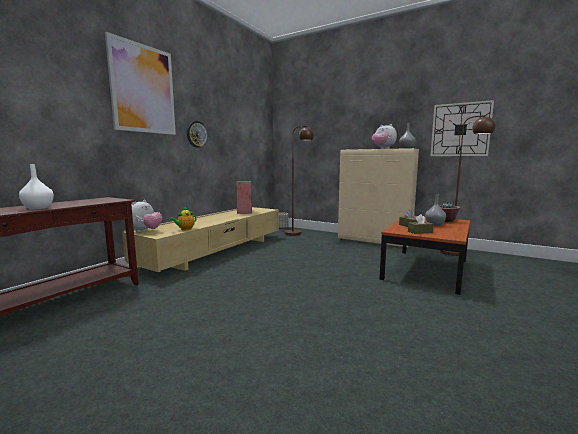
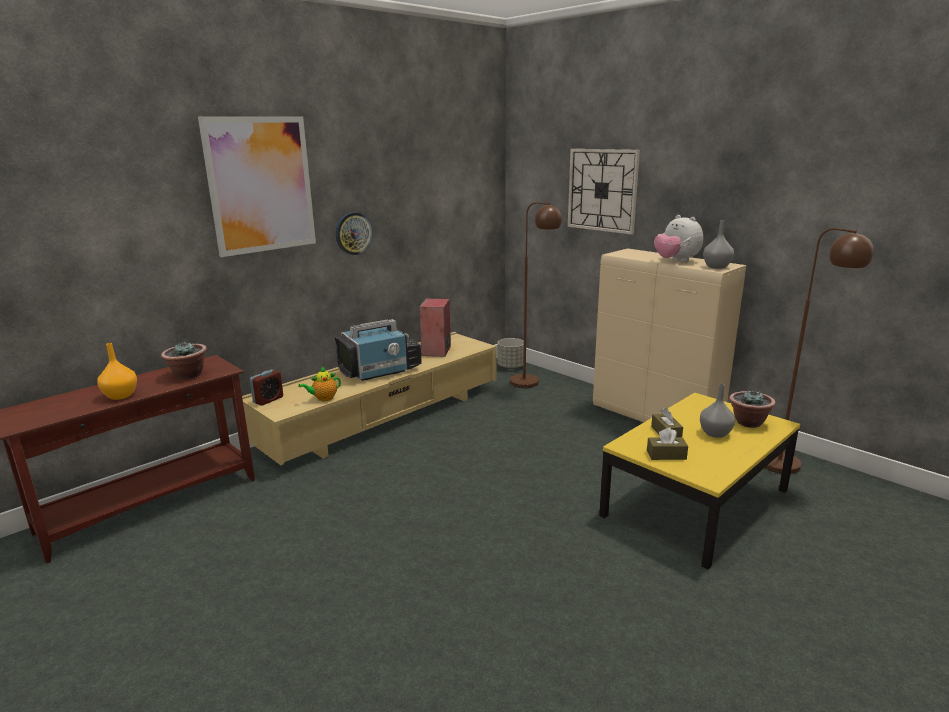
camera: 15 degrees right, 10 degrees up
white vase [19,164,54,209] -> orange vase [97,343,137,400]
plush toy [131,200,163,233] -> alarm clock [250,370,283,406]
brown coffee table [379,215,470,295] -> yellow coffee table [599,393,800,570]
wall clock [430,100,494,156] -> wall clock moved to [568,149,640,235]
none -> potted plant [161,341,207,379]
none -> television [335,319,422,381]

